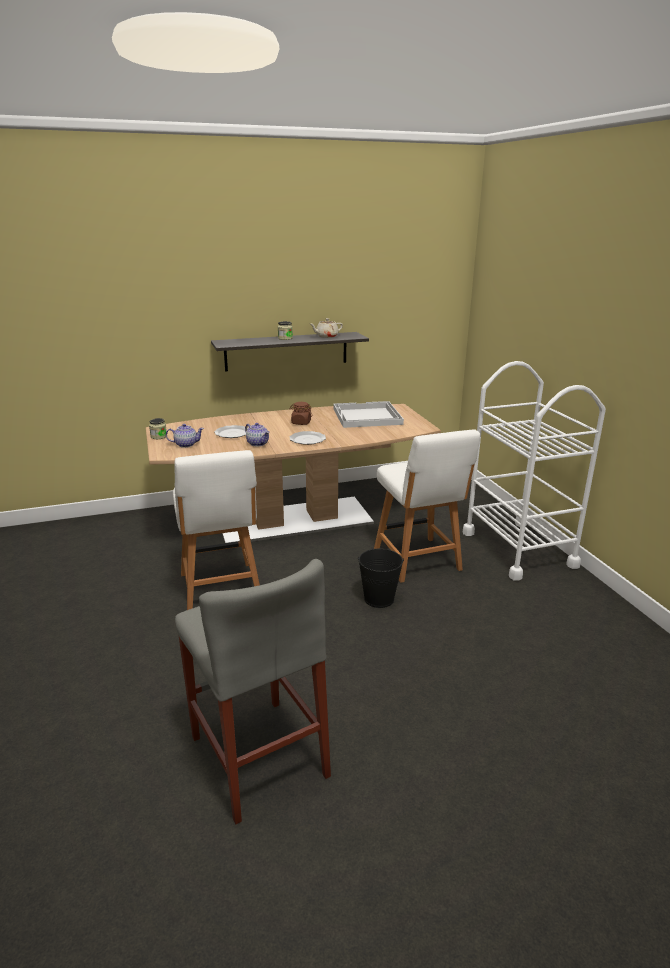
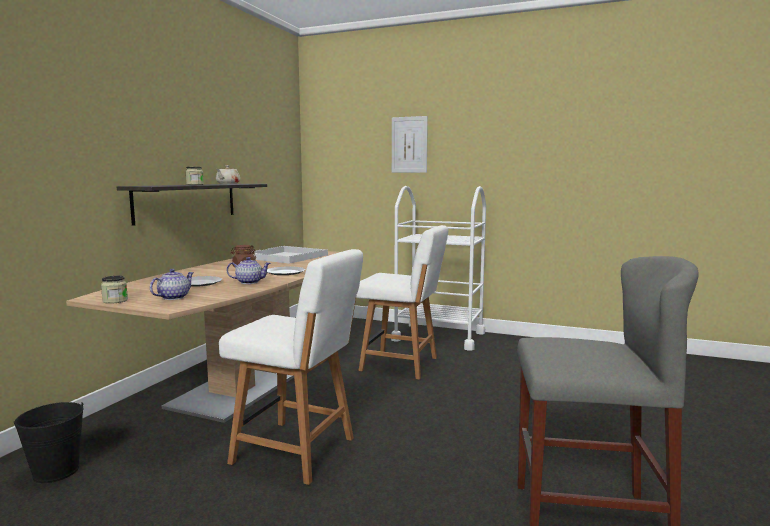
camera: 50 degrees left, 15 degrees down
black bucket [358,549,404,608] -> black bucket moved to [14,402,84,483]
none -> picture [392,116,428,173]

